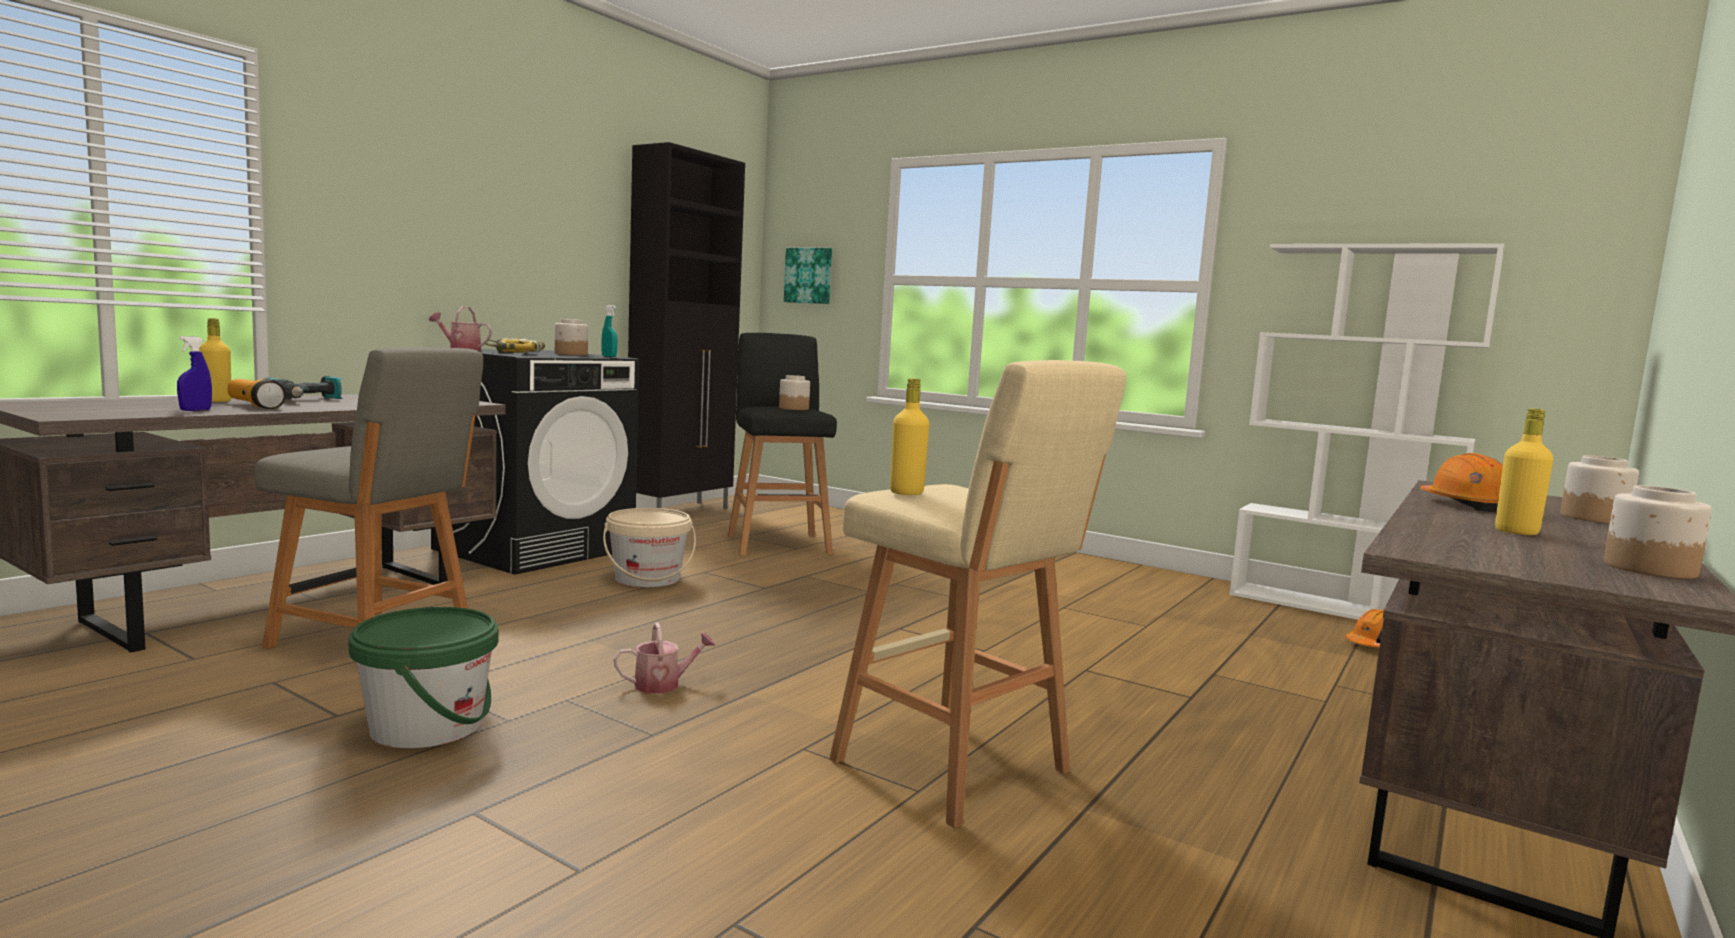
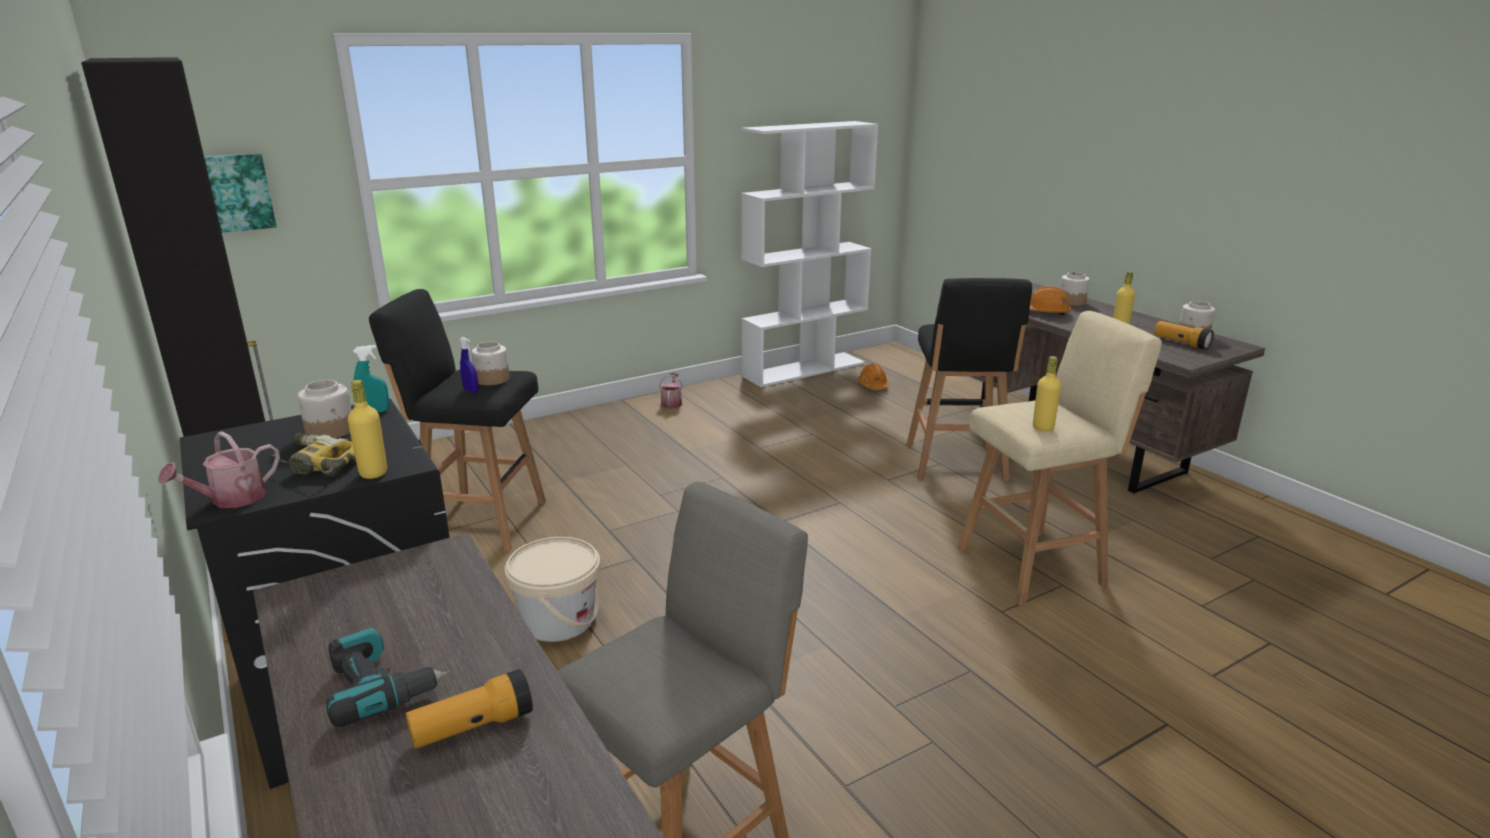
camera: 65 degrees left, 15 degrees up
blue spray bottle [177,336,212,411] -> blue spray bottle moved to [460,337,478,393]
yellow bottle [199,318,231,402] -> yellow bottle moved to [348,380,387,479]
green bucket [348,607,498,748] -> none
watering can [614,623,715,694] -> watering can moved to [659,373,683,409]
none -> black stool [906,278,1032,481]
none -> flashlight [1154,321,1214,350]

